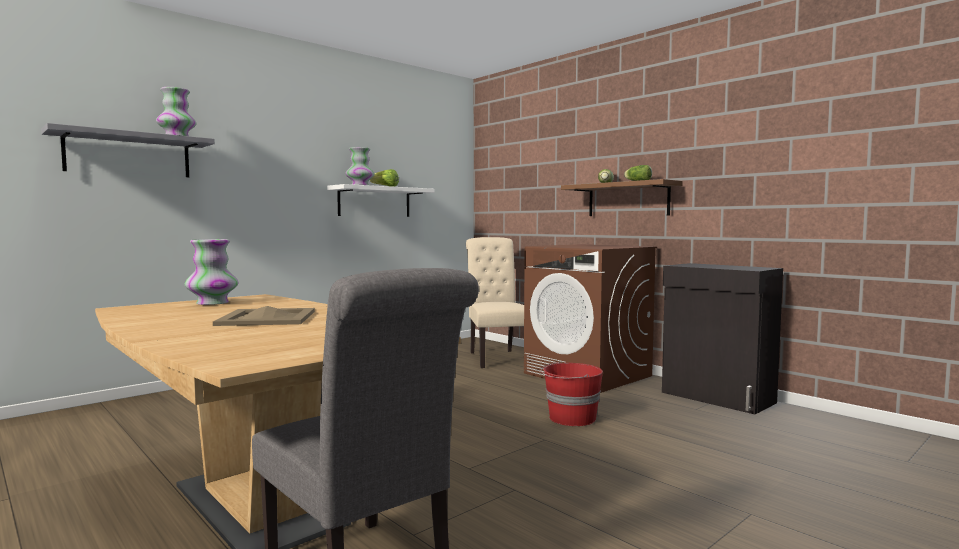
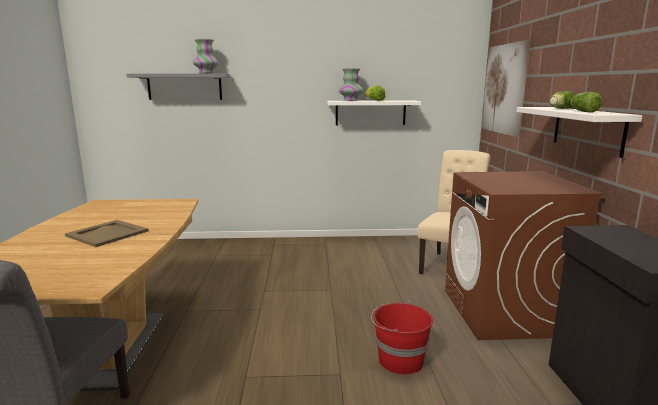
camera: 40 degrees right, 10 degrees up
vase [185,239,238,305] -> none
brown shelf [561,179,683,216] -> white shelf [516,107,642,158]
none -> picture [482,40,530,137]

